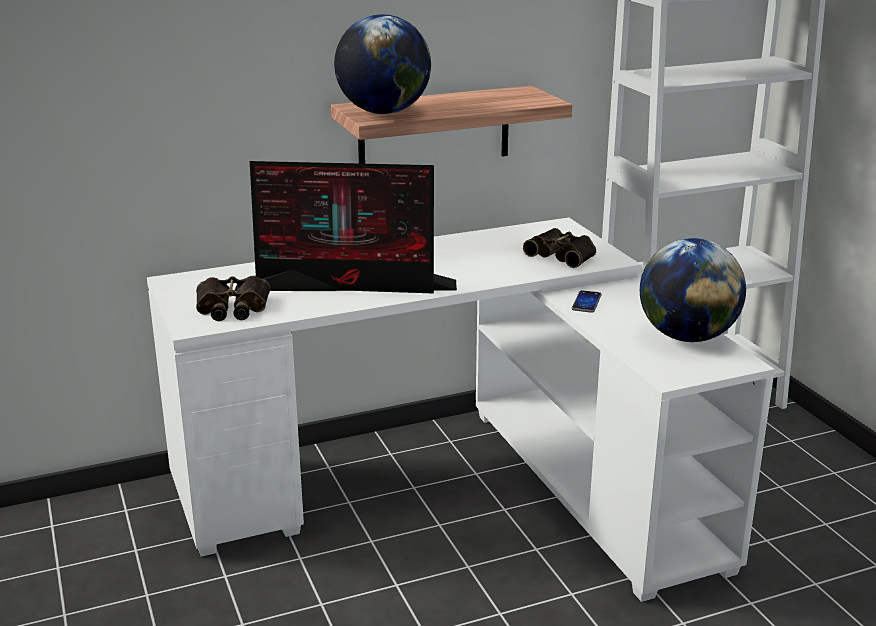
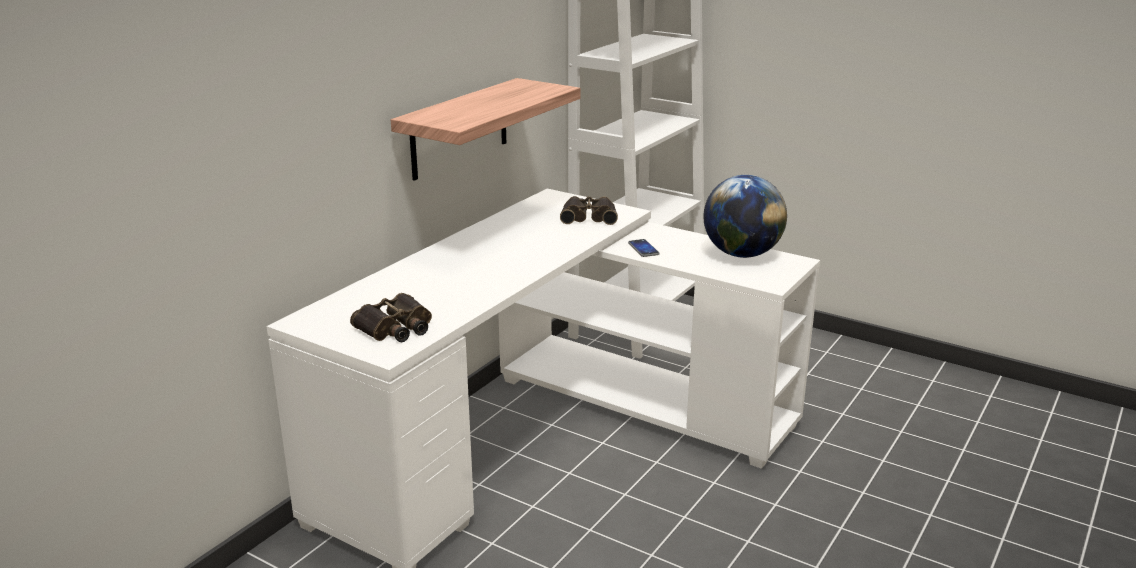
camera: 35 degrees left, 0 degrees up
monitor [234,161,457,294] -> none
globe [334,14,431,114] -> none

